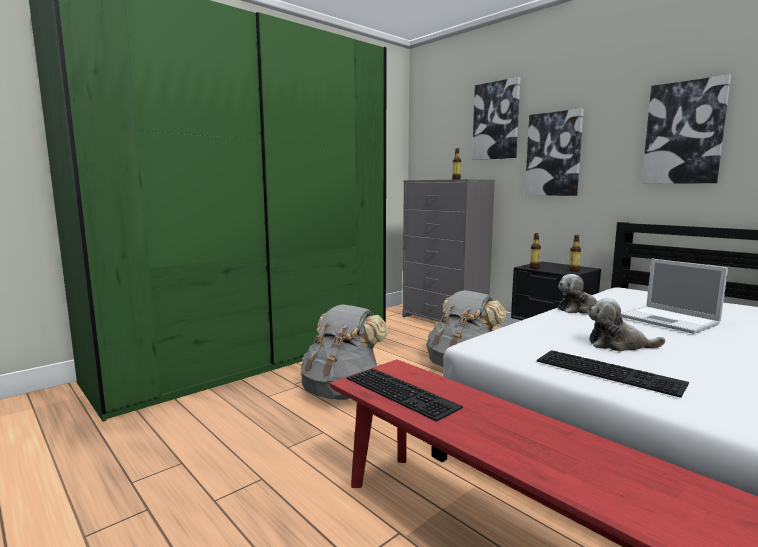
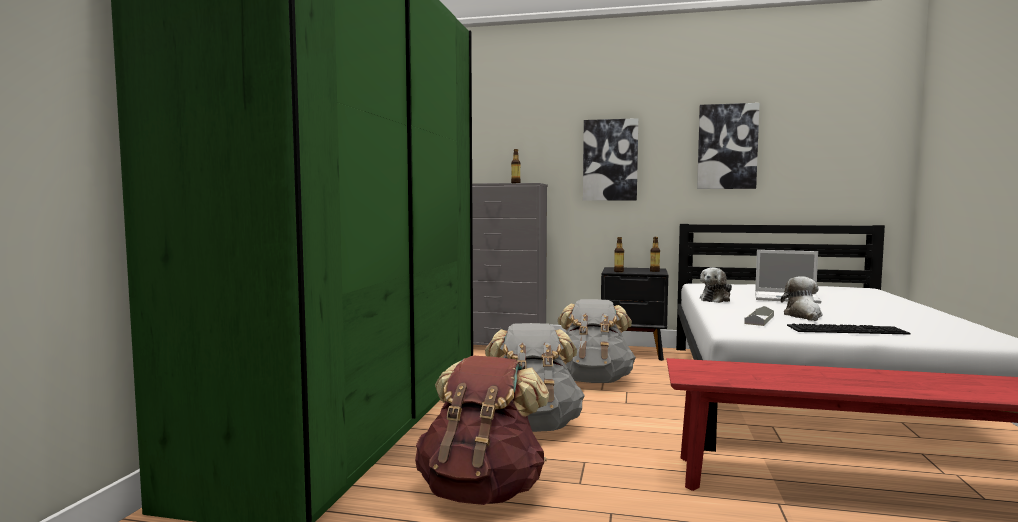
camera: 35 degrees left, 5 degrees down
keyboard [347,368,463,422] -> none
picture [472,77,520,160] -> none
plush toy [587,298,665,351] -> plush toy turned 120 degrees clockwise [781,276,822,321]
none -> brown backpack [415,356,549,505]
none -> grey tray [744,306,774,326]

